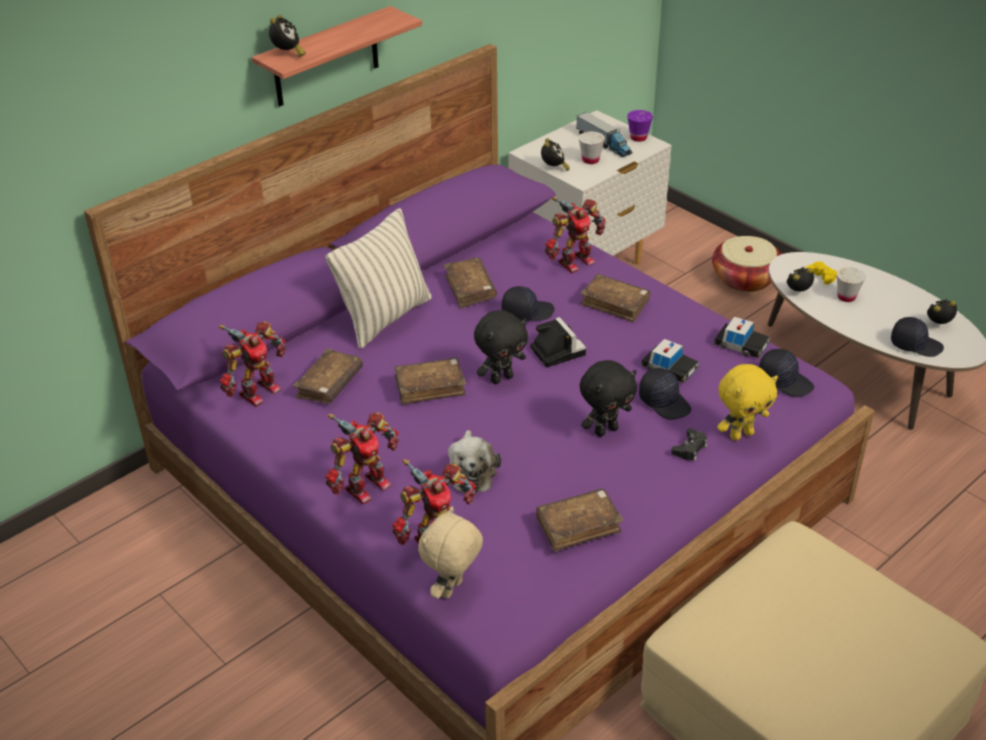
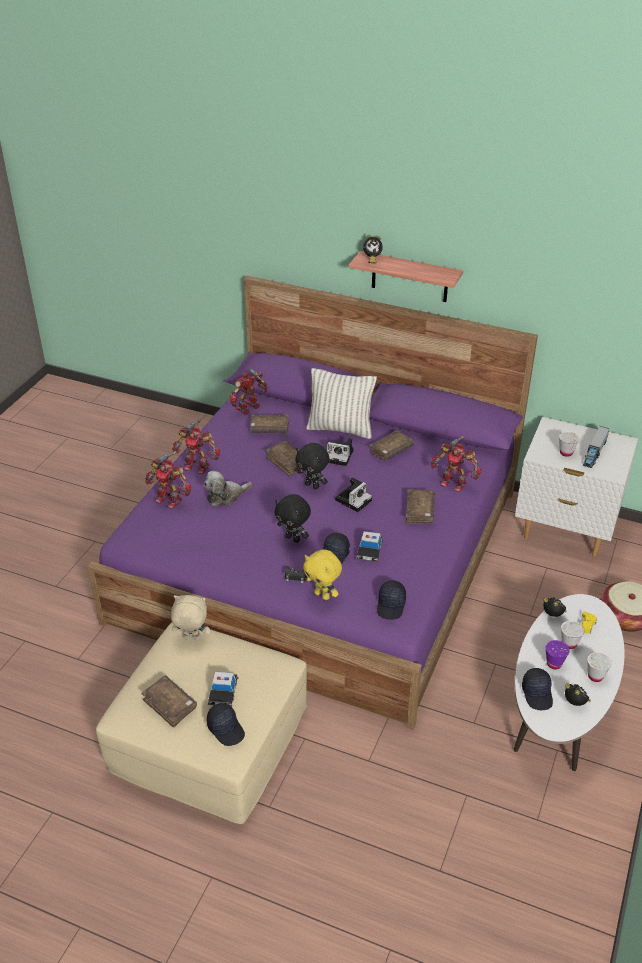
camera: 65 degrees right, 0 degrees up
toy robot [218,321,286,407] -> toy robot turned 120 degrees clockwise [230,369,267,415]
beige plush toy [418,506,483,599] -> beige plush toy moved to [171,595,211,640]
black cap [502,286,554,321] -> black cap moved to [207,703,245,746]
brown book [536,488,623,552] -> brown book moved to [141,676,197,728]
alarm clock [541,138,570,171] -> none
purple cup [627,110,653,142] -> purple cup moved to [546,640,569,669]
toy car [713,317,770,359] -> toy car moved to [208,671,239,707]
none -> camera [327,438,354,466]
none -> white cup [587,652,612,682]

